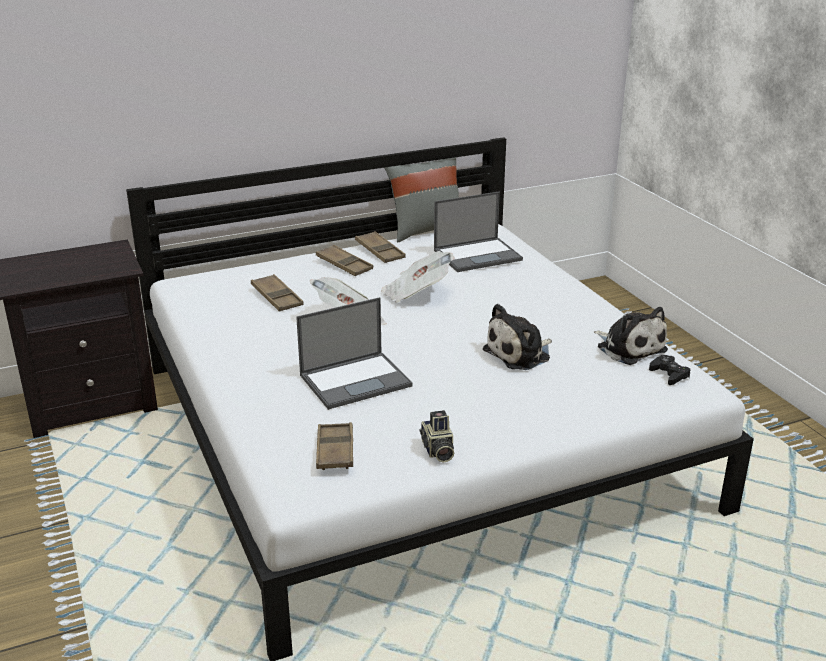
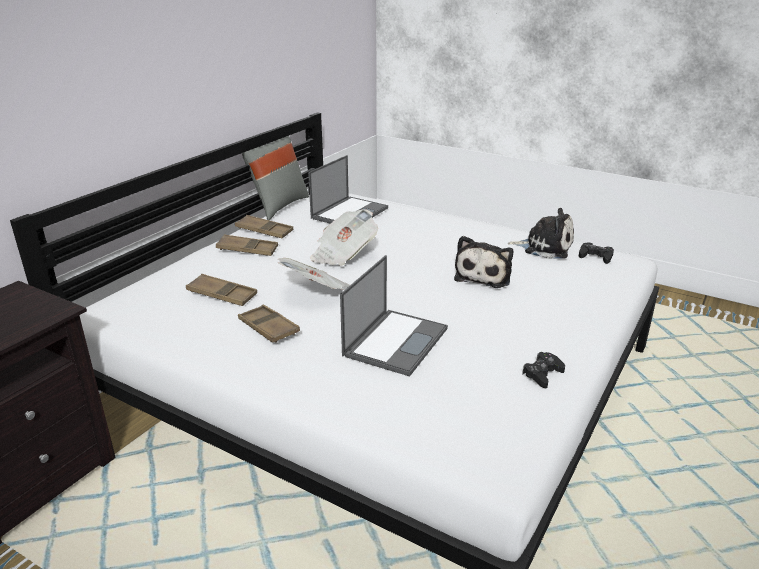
camera: 35 degrees left, 0 degrees up
brown tray [316,422,353,470] -> brown tray moved to [238,305,300,343]
camera [420,410,454,463] -> black game controller [522,352,565,388]

